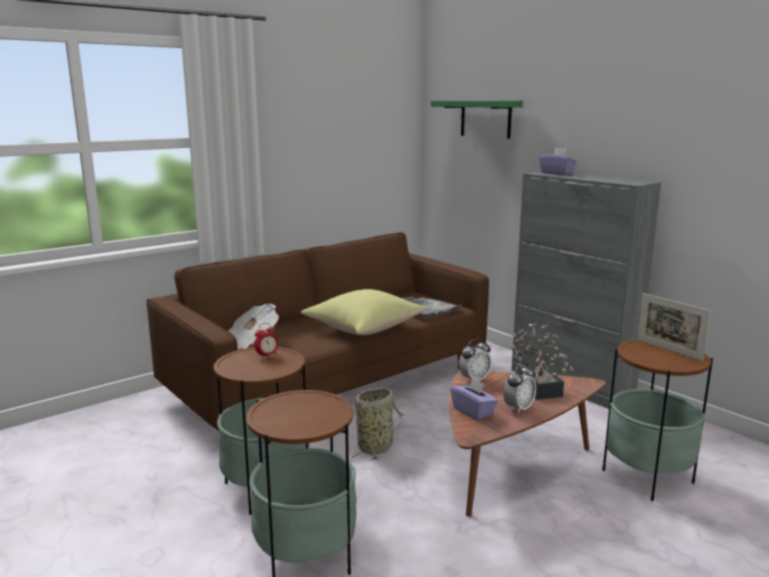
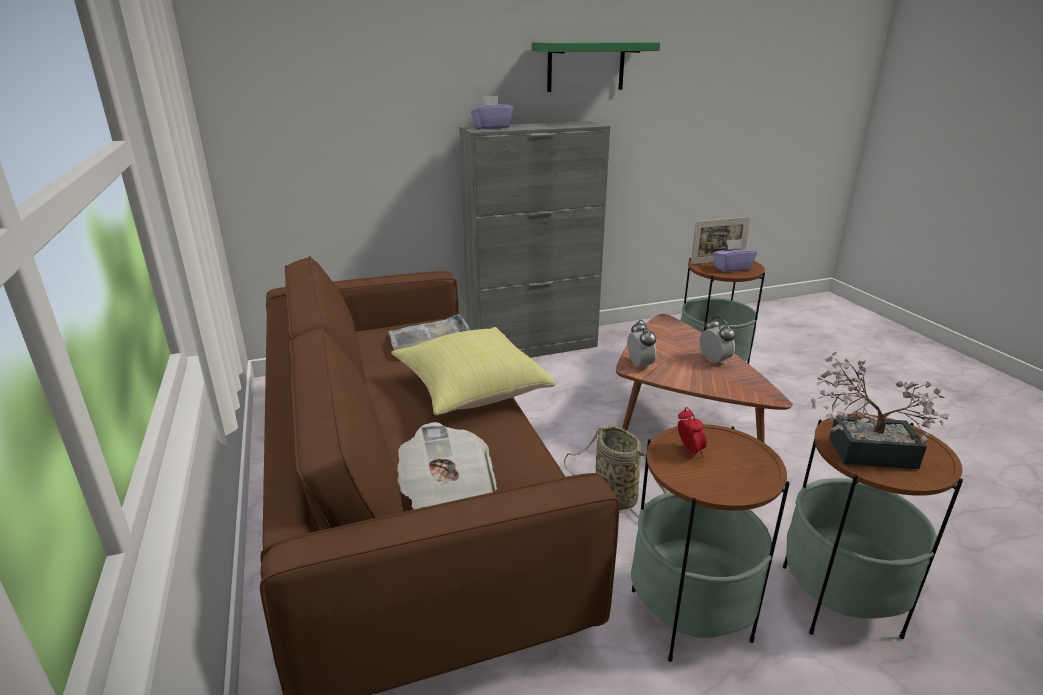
camera: 70 degrees left, 10 degrees up
green shelf [431,100,523,139] -> green shelf moved to [532,42,660,92]
purple tissue box [450,377,498,420] -> purple tissue box moved to [712,239,757,272]
potted plant [509,323,574,400] -> potted plant moved to [811,352,949,469]

